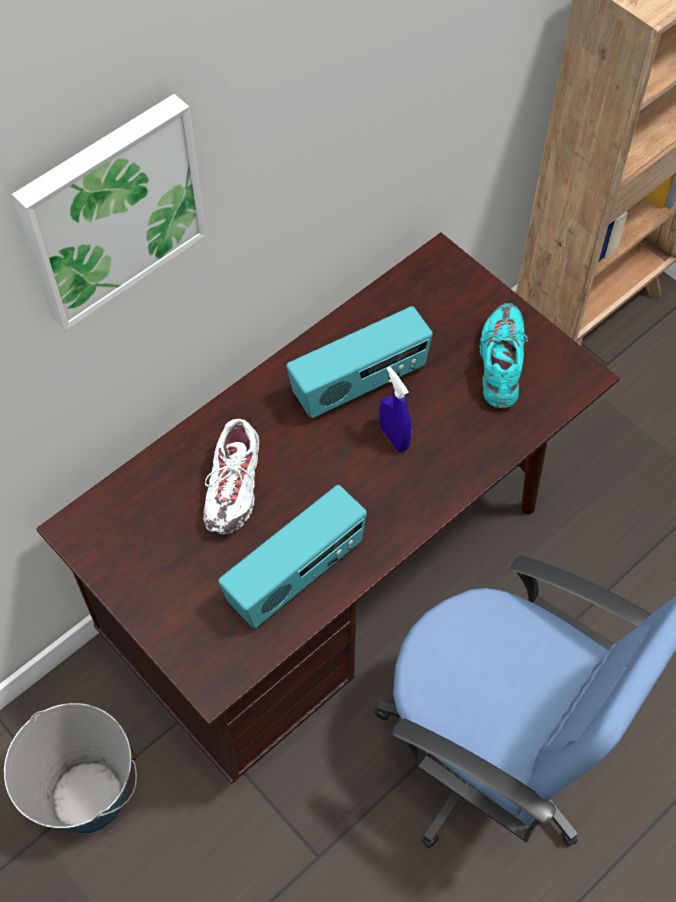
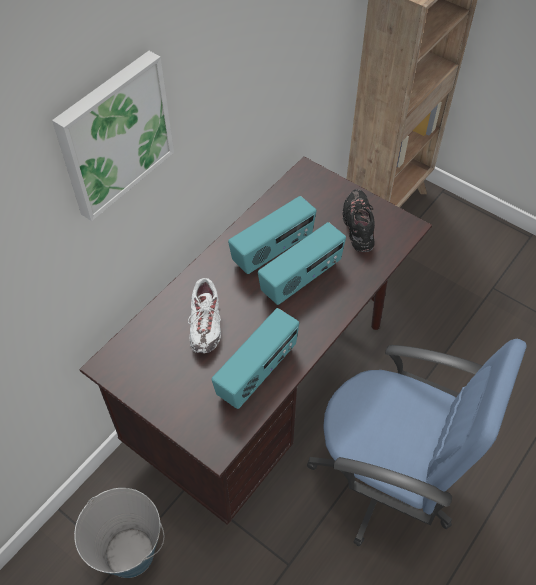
camera: 10 degrees left, 5 degrees down
blue spray bottle [379,366,412,452] -> radio [258,222,346,305]
turquoise shoe [479,303,528,409] -> black shoe [342,189,375,252]

